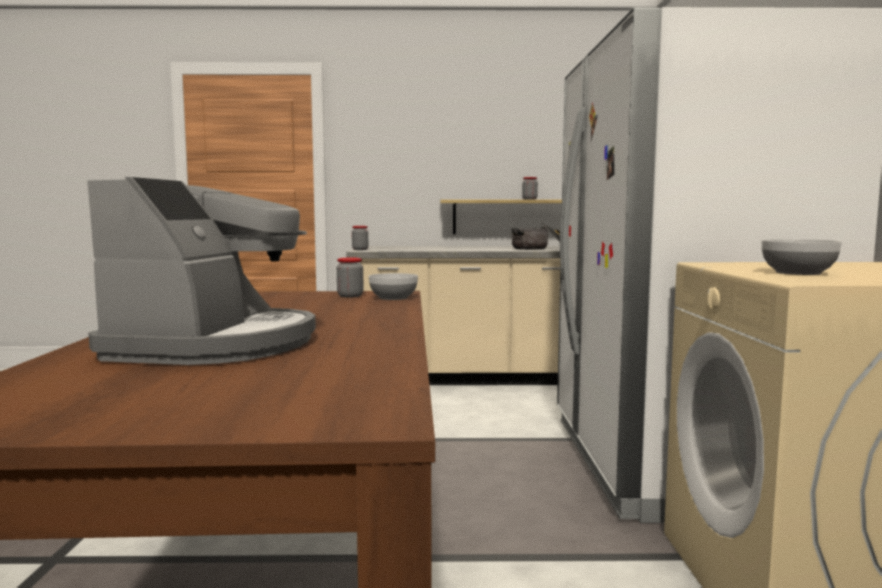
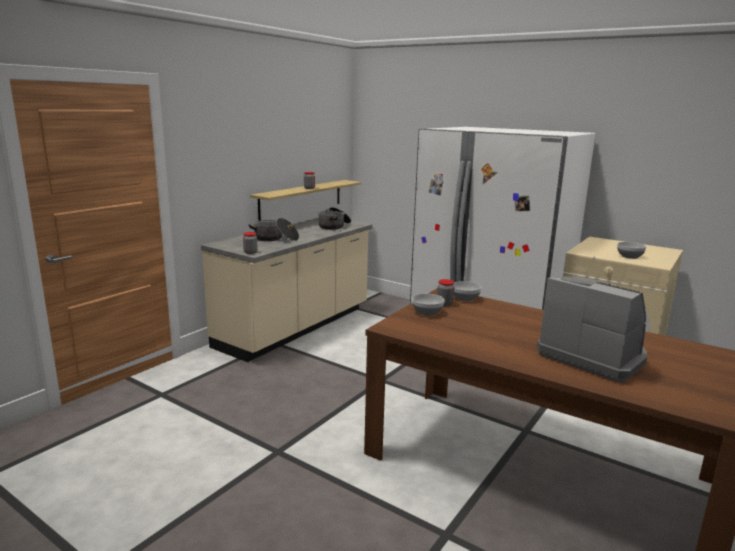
camera: 55 degrees left, 10 degrees up
none -> cooking pot [249,218,299,241]
none -> bowl [412,294,444,316]

